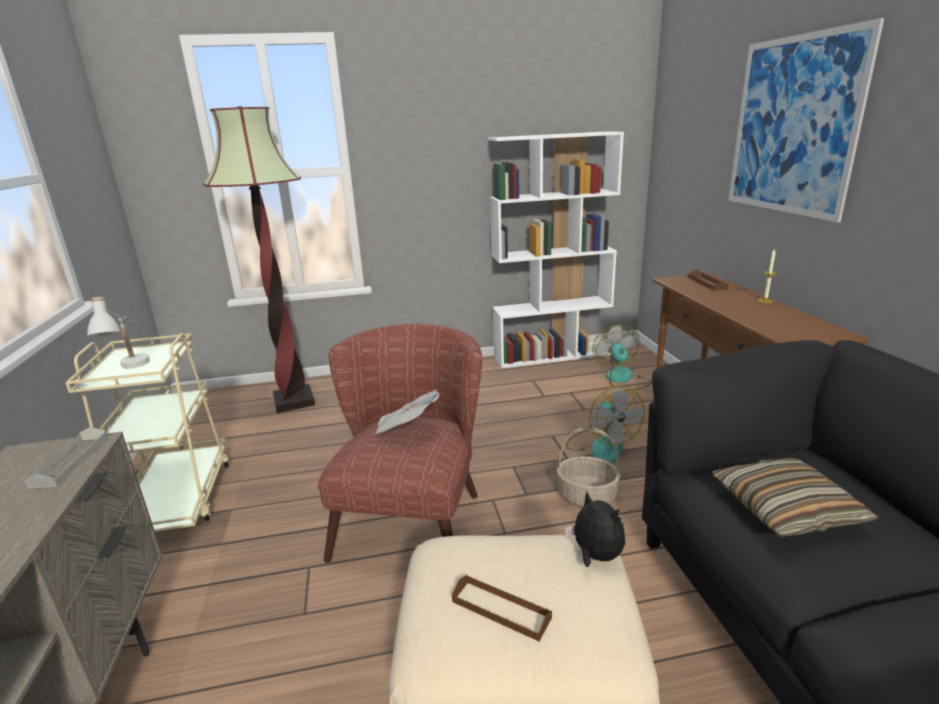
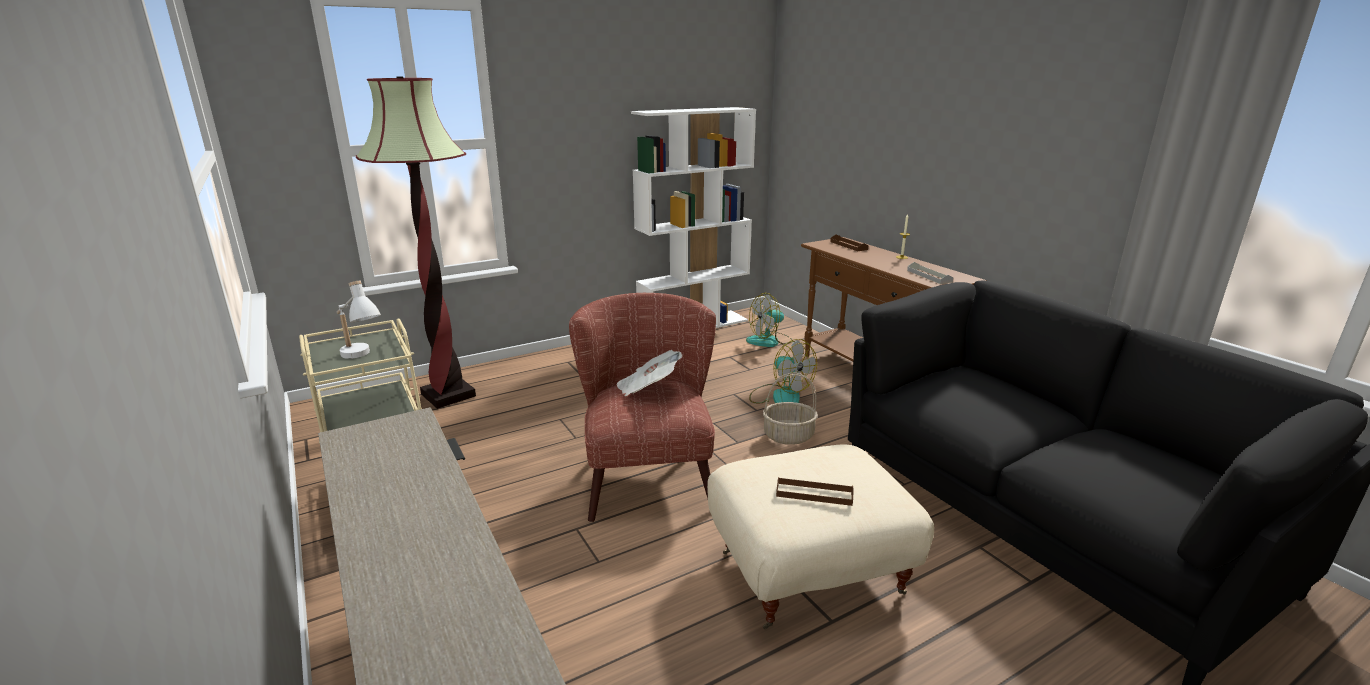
camera: 20 degrees left, 0 degrees up
grey tray [25,427,107,489] -> grey tray moved to [907,262,954,284]
plush toy [565,491,625,567] -> none
fan [592,325,652,391] -> fan turned 90 degrees counterclockwise [746,293,791,347]
pillow [712,458,879,537] -> none
picture [728,18,884,222] -> none

